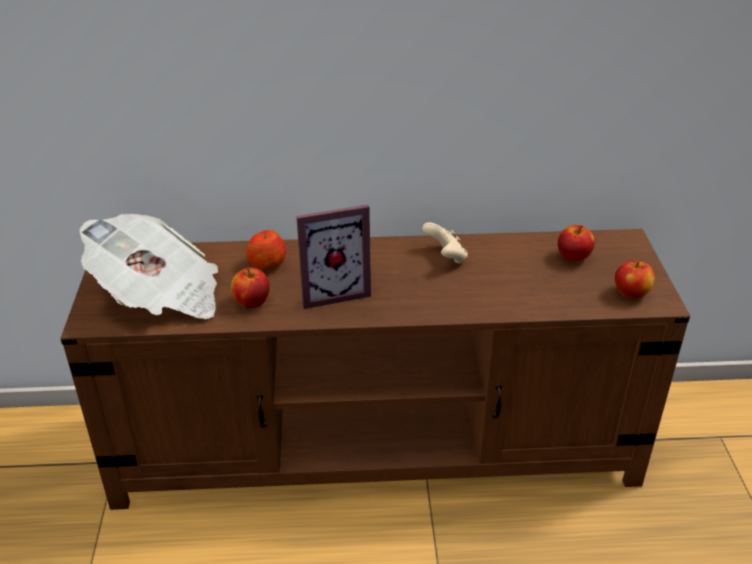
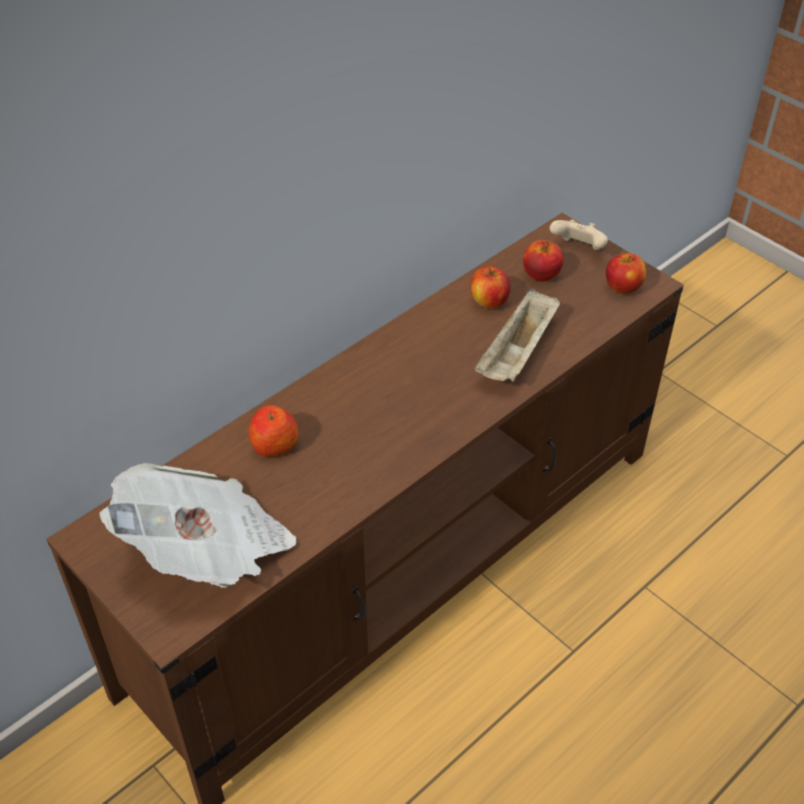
camera: 40 degrees left, 10 degrees up
apple [231,267,270,308] -> apple moved to [470,266,511,309]
picture frame [296,205,371,309] -> none
beige game controller [422,222,468,264] -> beige game controller moved to [550,219,608,250]
none -> beige tray [474,288,560,382]

